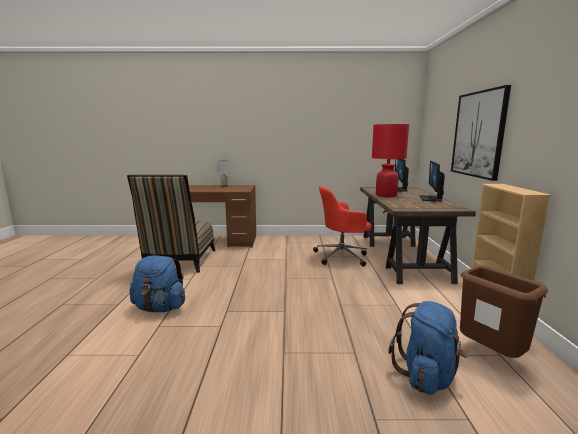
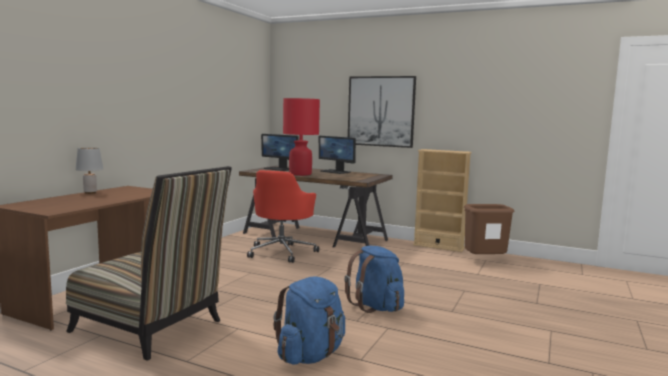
camera: 65 degrees left, 5 degrees down
blue backpack [389,301,468,395] -> blue backpack moved to [344,246,404,313]

